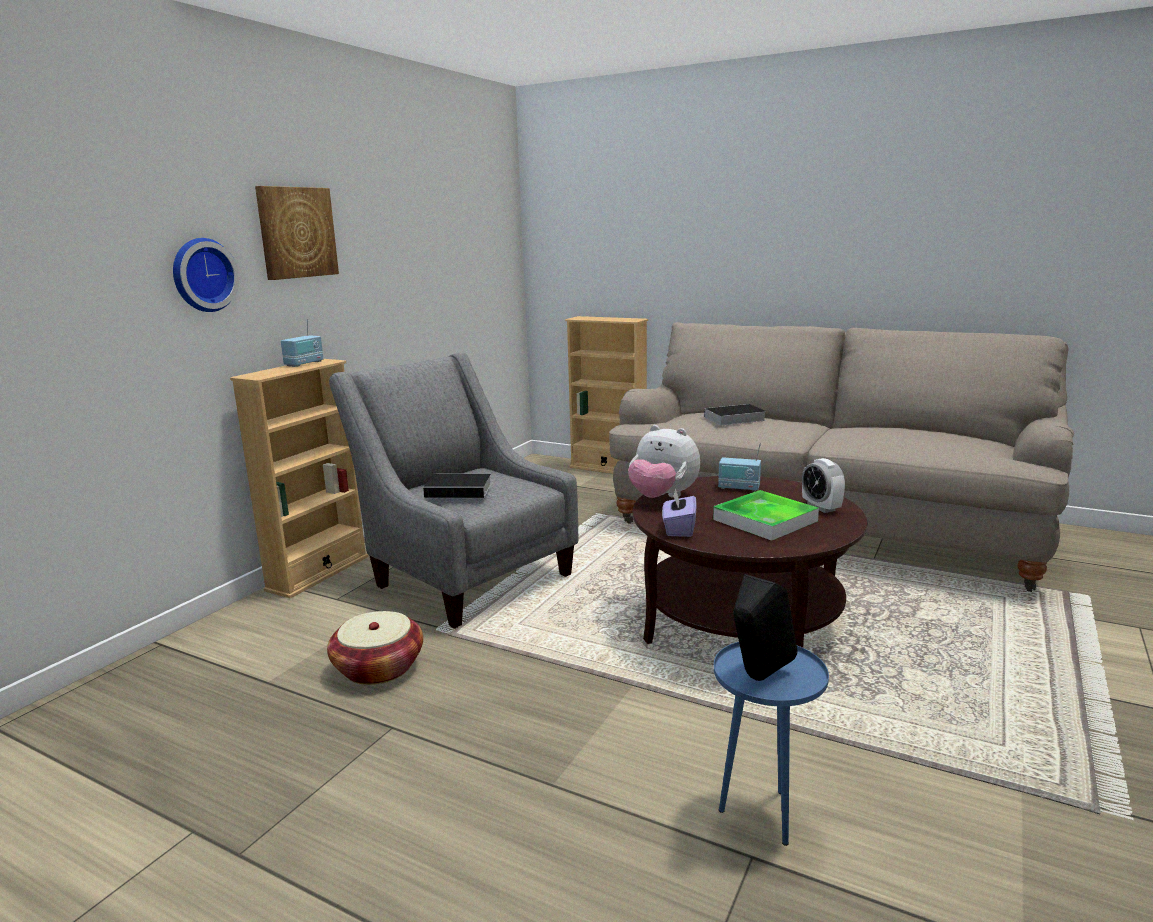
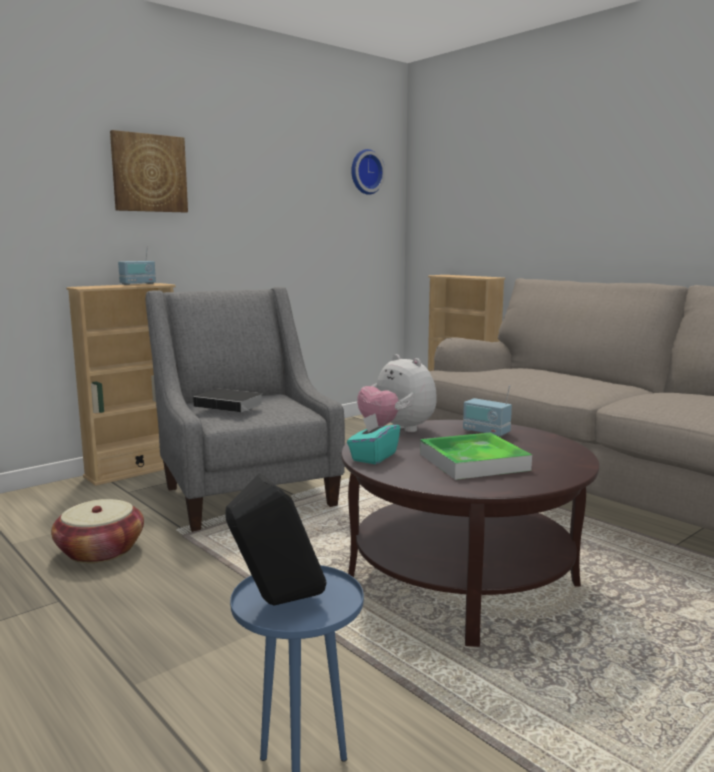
camera: 20 degrees right, 5 degrees down
wall clock [173,238,239,312] -> wall clock moved to [351,149,385,195]
purple tissue box [662,488,696,537] -> turquoise tissue box [347,413,400,464]
book [702,404,766,425] -> none
alarm clock [802,458,845,513] -> none

